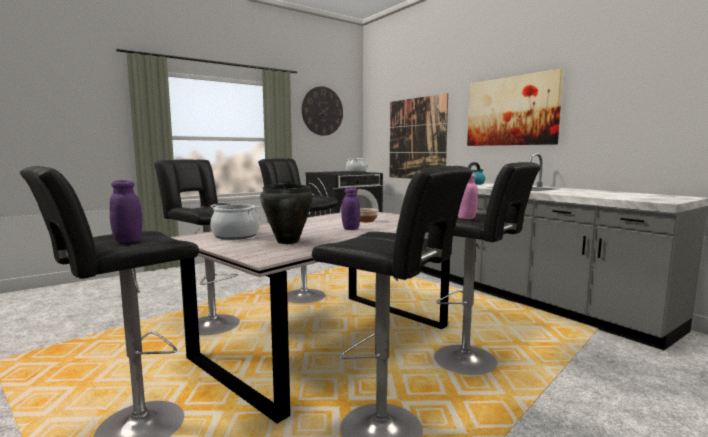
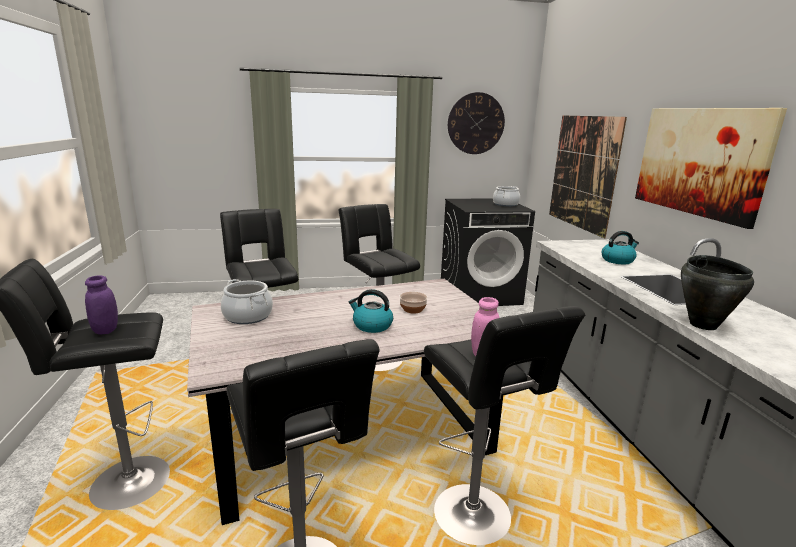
camera: 25 degrees right, 10 degrees up
black cooking pot [260,183,313,244] -> black cooking pot moved to [681,255,754,330]
purple jar [341,188,360,230] -> kettle [349,289,393,333]

